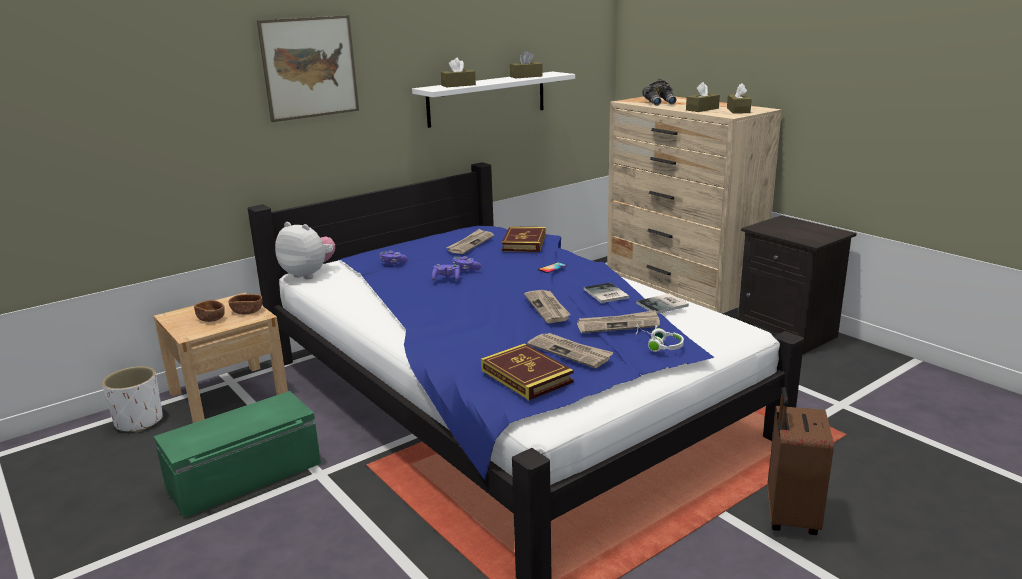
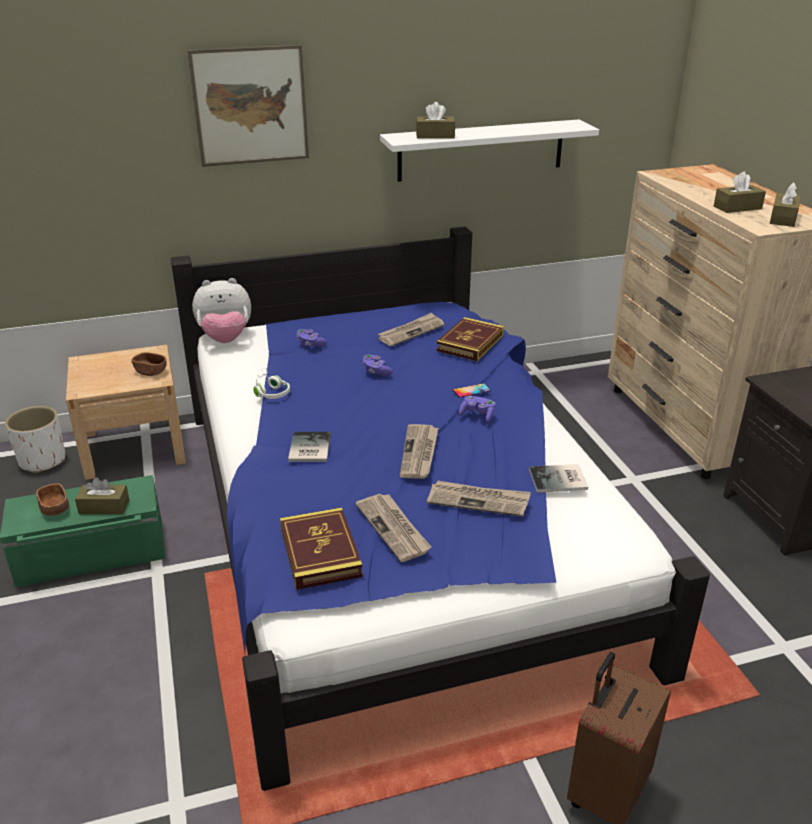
camera: 20 degrees right, 10 degrees up
brown bowl [194,300,225,322] -> brown bowl moved to [36,483,69,516]
plush toy [275,222,335,279] -> plush toy turned 120 degrees clockwise [192,278,251,343]
purple game controller [432,264,460,281] -> purple game controller moved to [458,396,496,423]
brown tissue box [510,51,543,78] -> brown tissue box moved to [75,477,129,514]
book [584,282,630,303] -> book moved to [288,432,331,462]
white headphones [635,324,684,352] -> white headphones moved to [253,368,290,399]
grey binoculars [642,79,676,106] -> none

